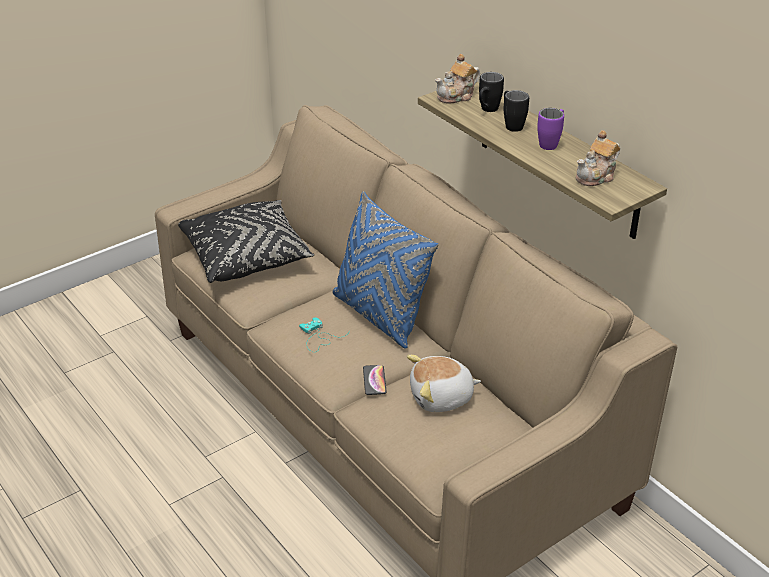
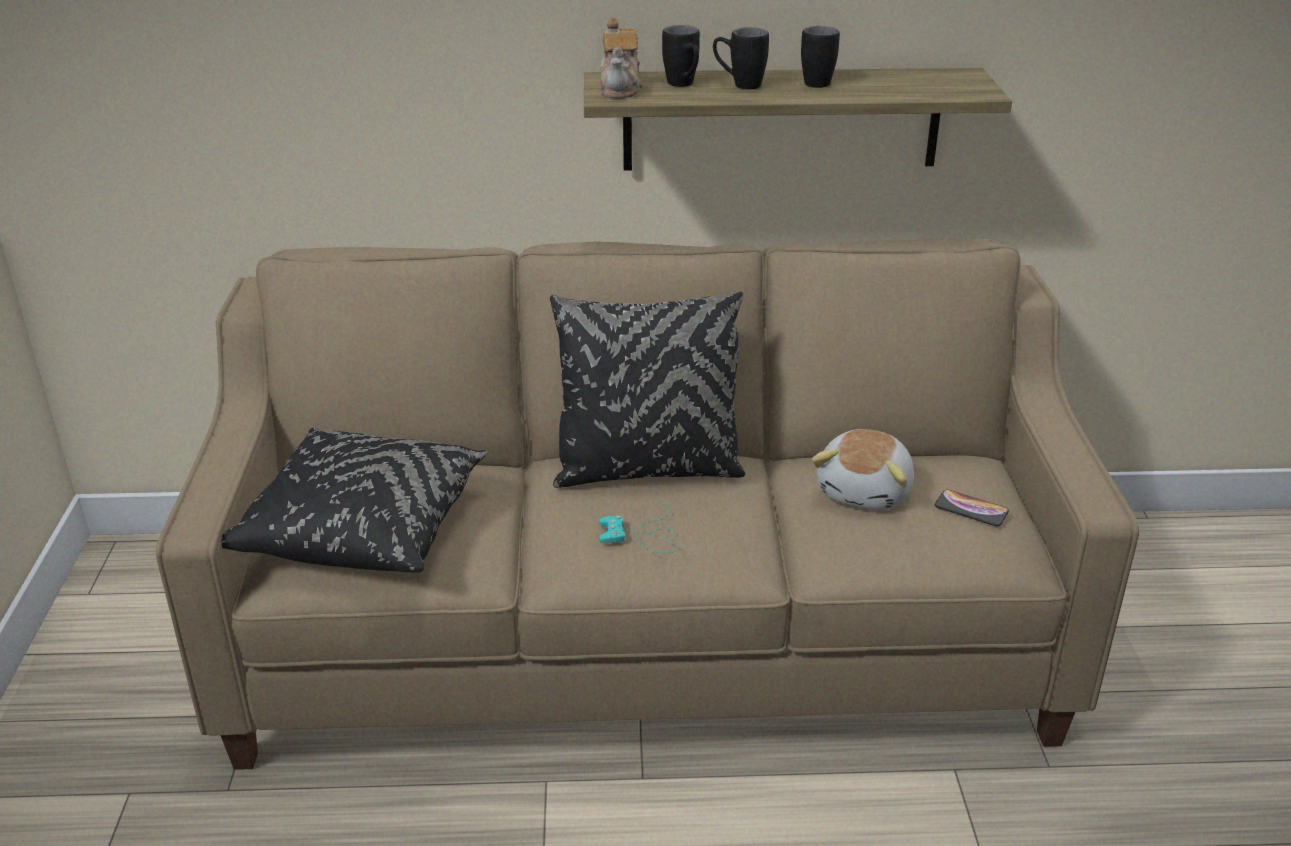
camera: 55 degrees left, 5 degrees down
blue pillow [333,191,439,348] -> black pillow [550,291,745,488]
phone [363,365,387,395] -> phone moved to [935,490,1009,527]
purple mug [537,108,564,150] -> black mug [801,26,840,88]
teapot [576,130,620,186] -> none

